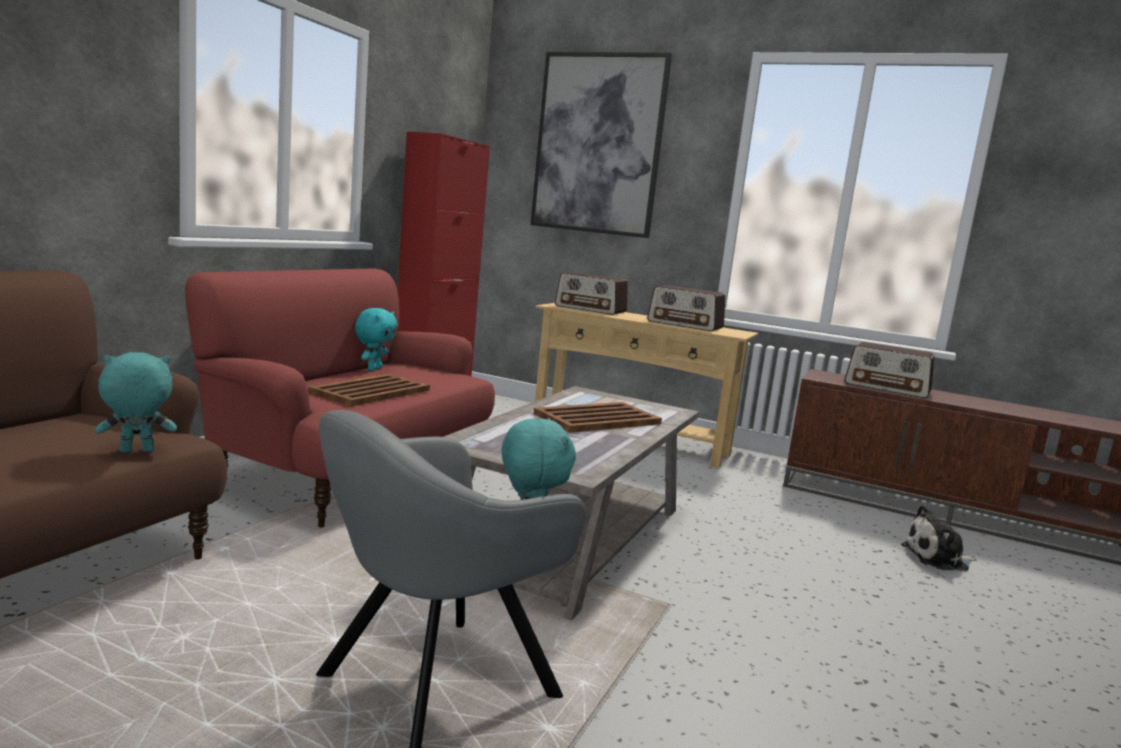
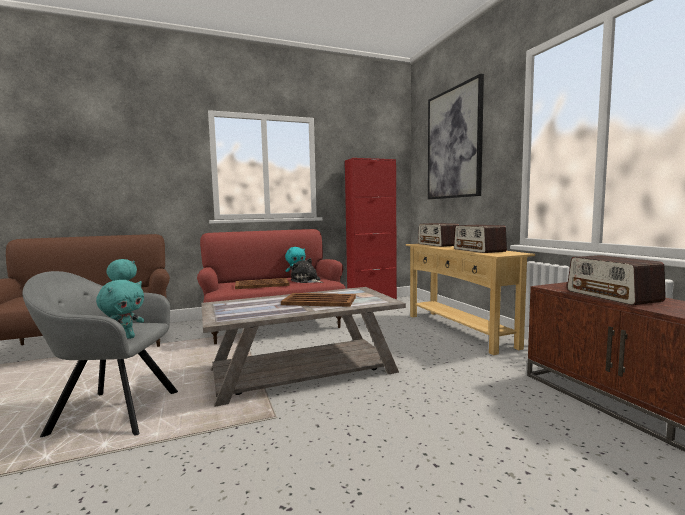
camera: 45 degrees right, 5 degrees down
plush toy [901,505,976,571] -> plush toy moved to [290,258,323,283]

